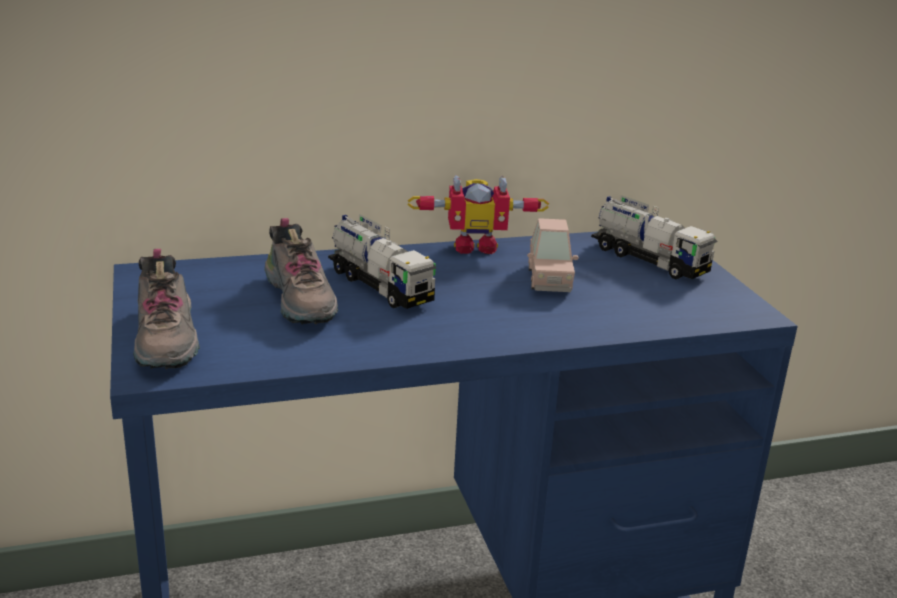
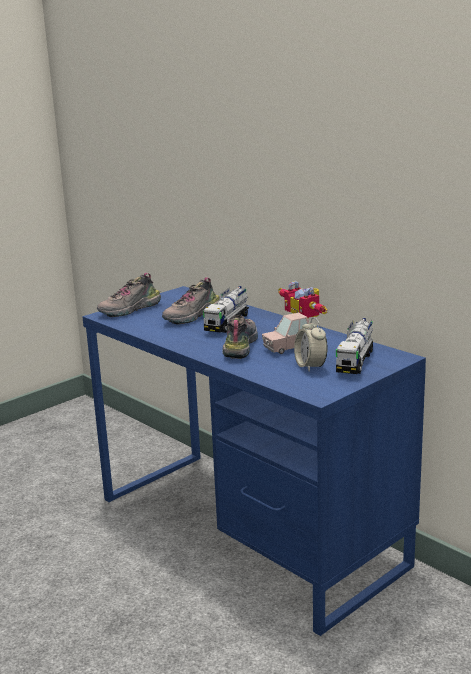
camera: 65 degrees right, 5 degrees down
none -> shoe [222,315,258,359]
none -> alarm clock [294,317,328,372]

